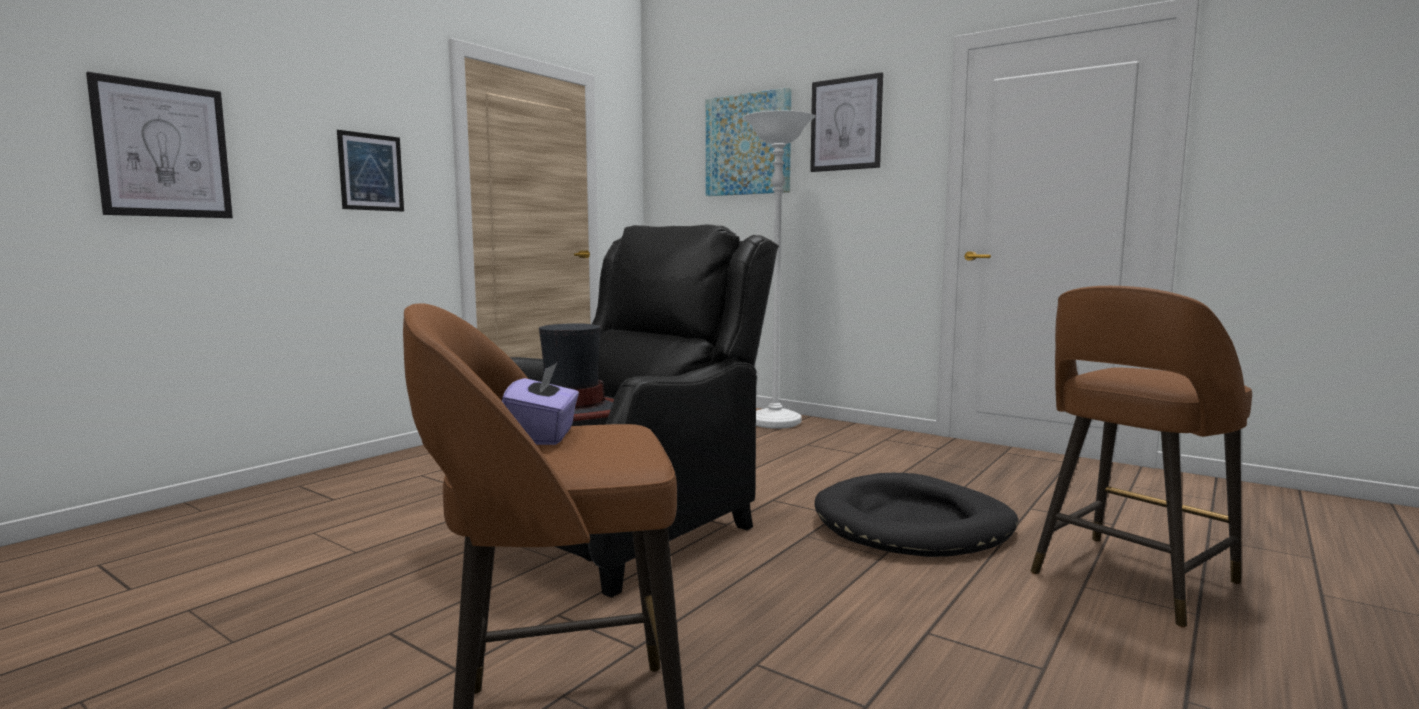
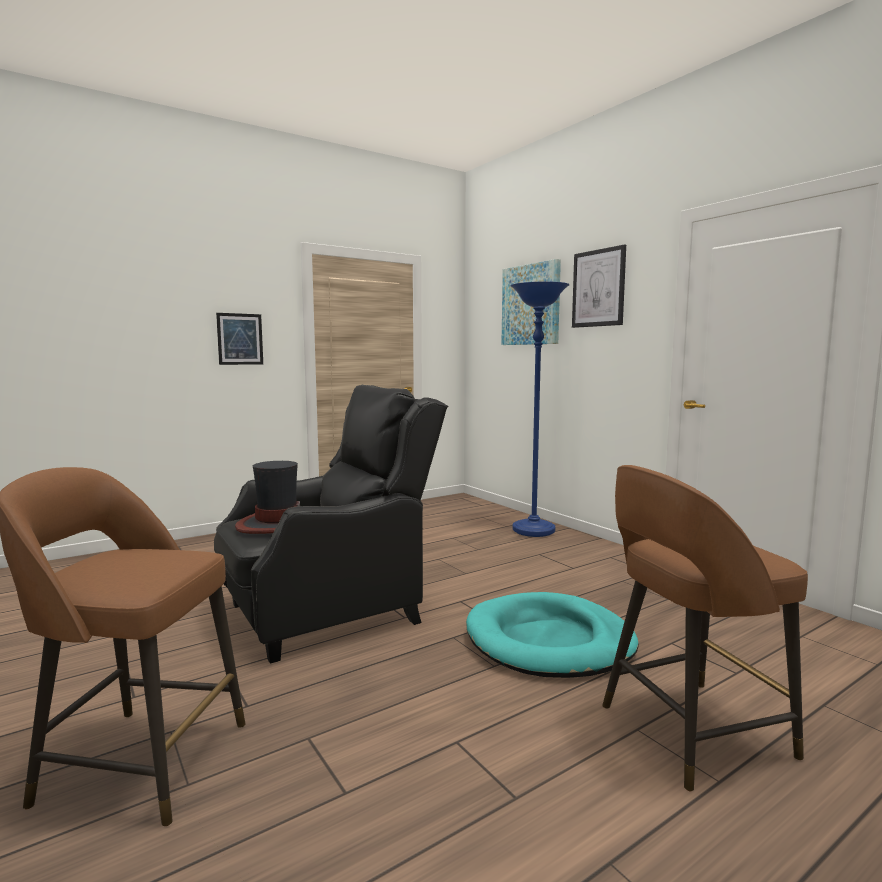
camera: 20 degrees right, 0 degrees up
picture [86,72,233,218] -> none
purple tissue box [502,363,579,445] -> none
white floor lamp [743,111,815,429] -> blue floor lamp [511,281,570,537]
black dog bed [815,473,1018,557] -> turquoise dog bed [466,592,639,678]

